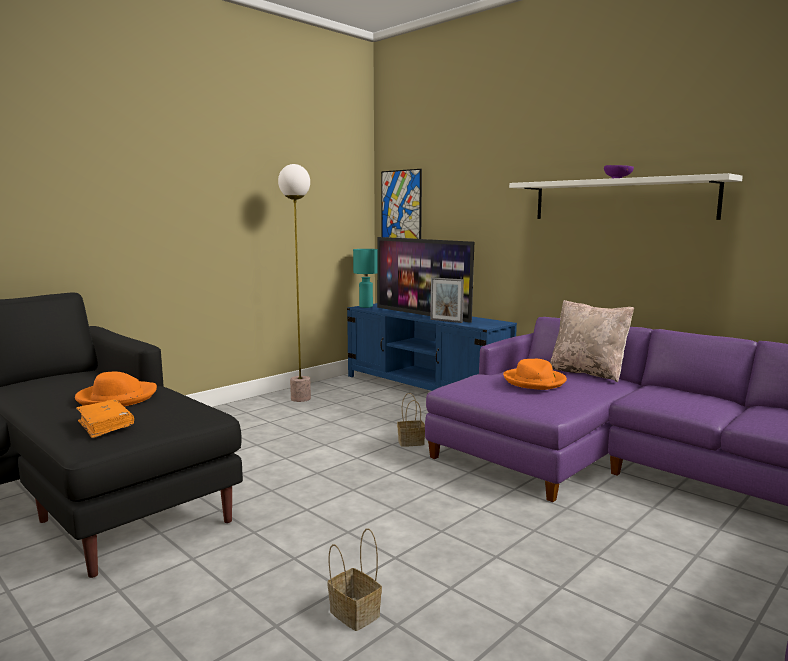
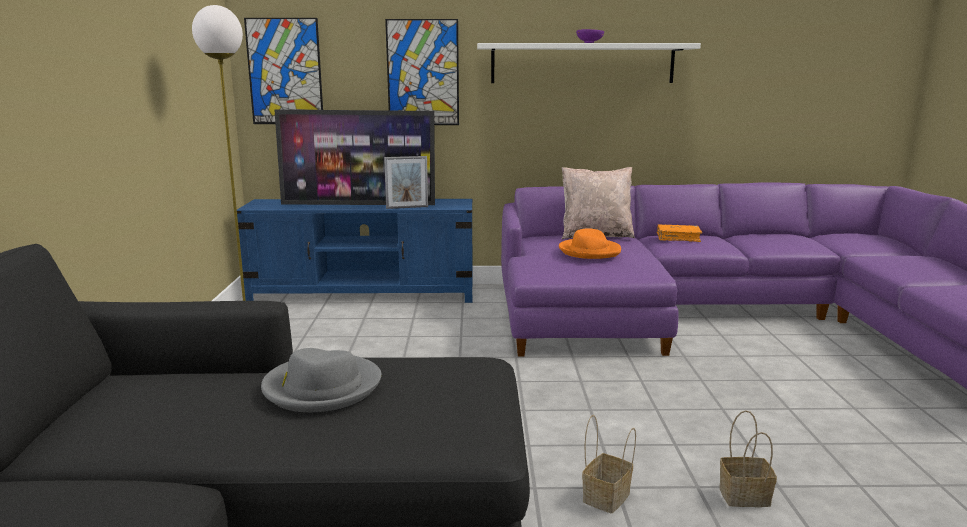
camera: 45 degrees left, 5 degrees up
orange hat [75,371,157,407] -> grey hat [261,348,382,412]
orange book [76,399,134,438] -> orange book moved to [657,224,702,242]
turquoise table lamp [353,249,377,308] -> none
basket [397,393,425,447] -> basket moved to [582,415,636,513]
none -> picture [385,19,459,125]

